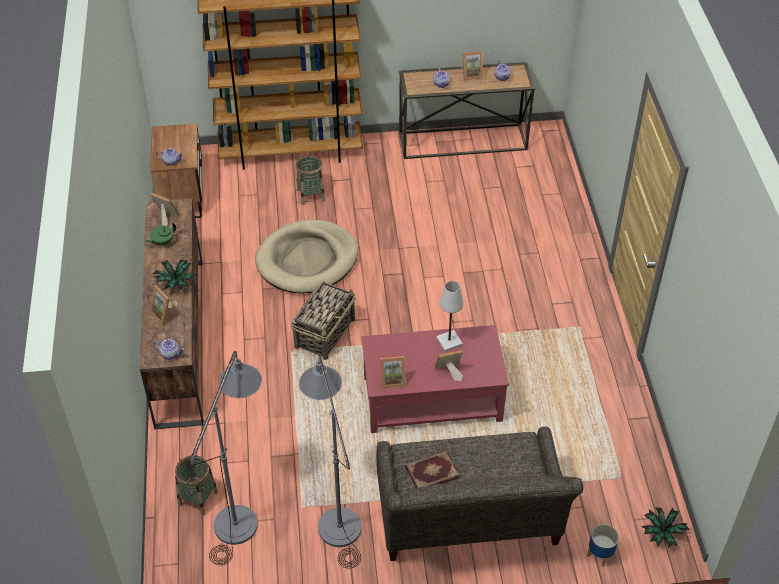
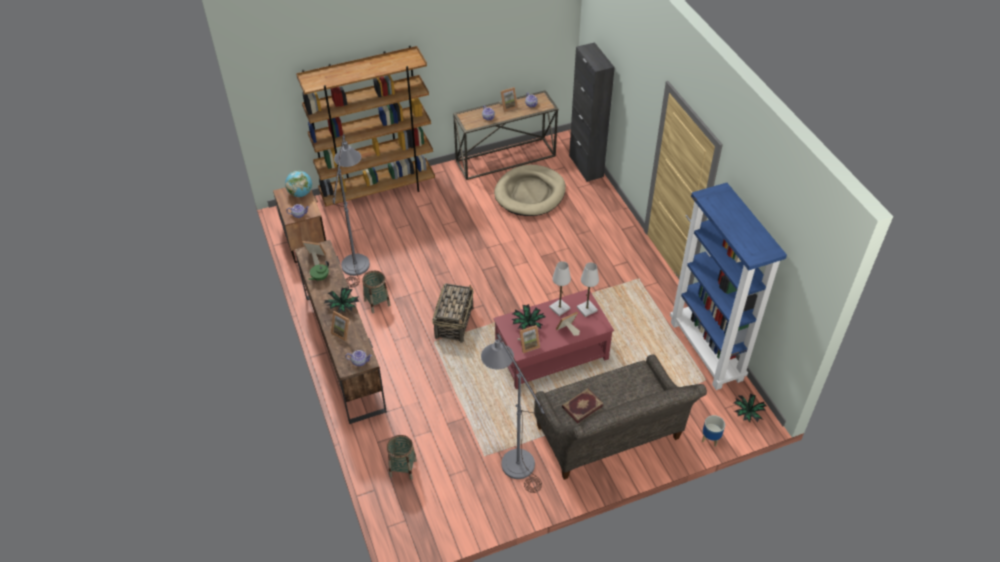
camera: 15 degrees left, 0 degrees up
grey floor lamp [189,351,262,565] -> grey floor lamp moved to [333,134,370,288]
beige dog bed [255,219,358,293] -> beige dog bed moved to [494,165,566,216]
basket [296,155,325,205] -> basket moved to [362,270,391,313]
none -> globe [285,170,312,197]
none -> potted plant [511,304,545,330]
none -> black cabinet [569,42,615,182]
none -> white table lamp [577,262,599,317]
none -> blue bookcase [670,183,787,390]

